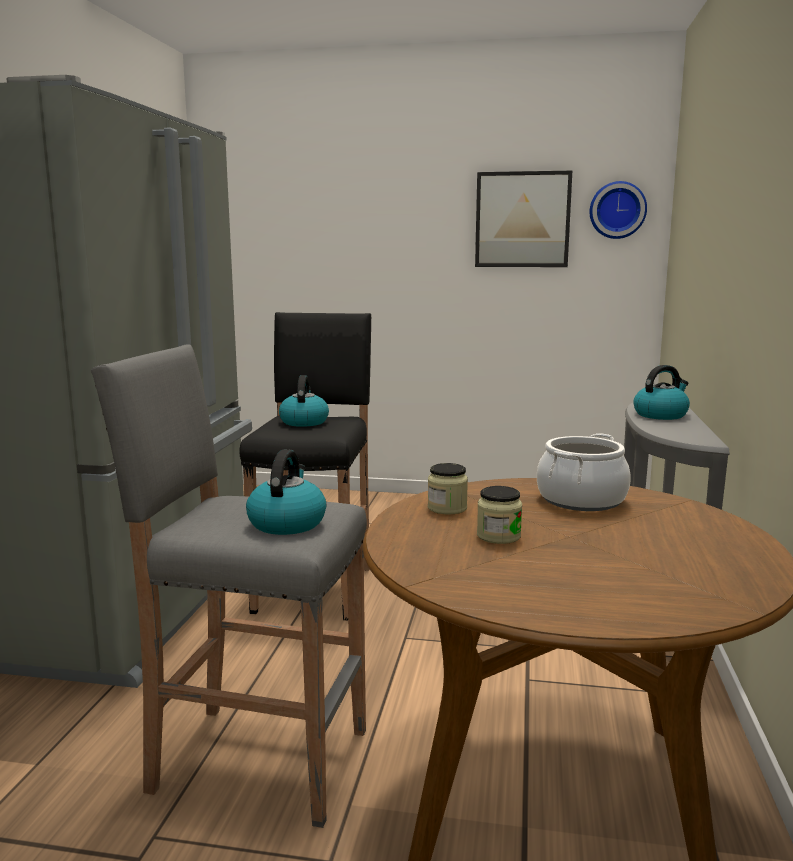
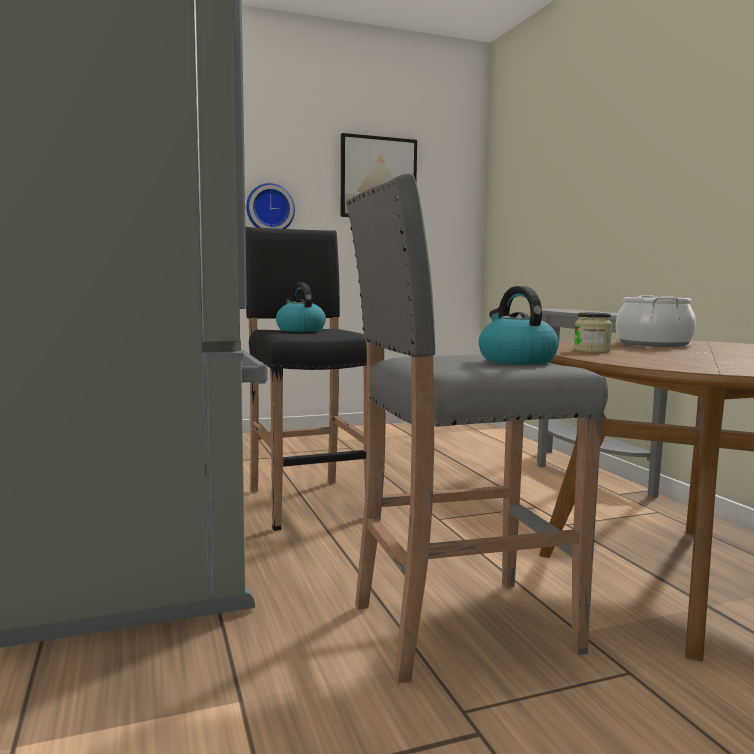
camera: 30 degrees left, 5 degrees down
jar [477,486,522,544] -> none
wall clock [590,181,647,239] -> wall clock moved to [246,183,295,229]
kettle [633,365,690,420] -> none

